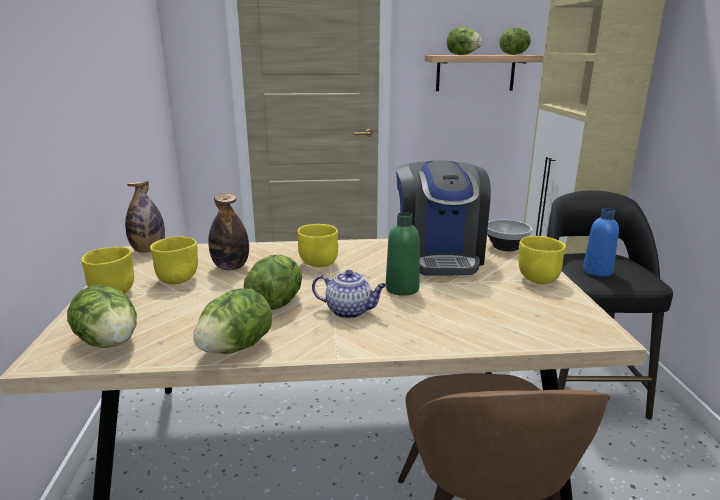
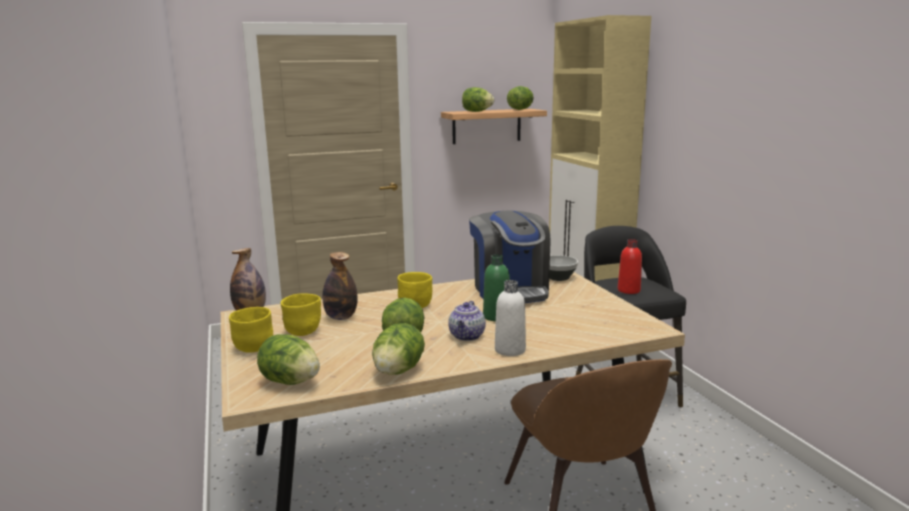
camera: 15 degrees left, 5 degrees down
teapot [312,270,387,319] -> teapot turned 105 degrees clockwise [448,301,486,341]
yellow bowl [518,236,566,284] -> none
blue bottle [583,208,619,277] -> red bottle [618,239,642,294]
none -> white bottle [495,280,526,356]

